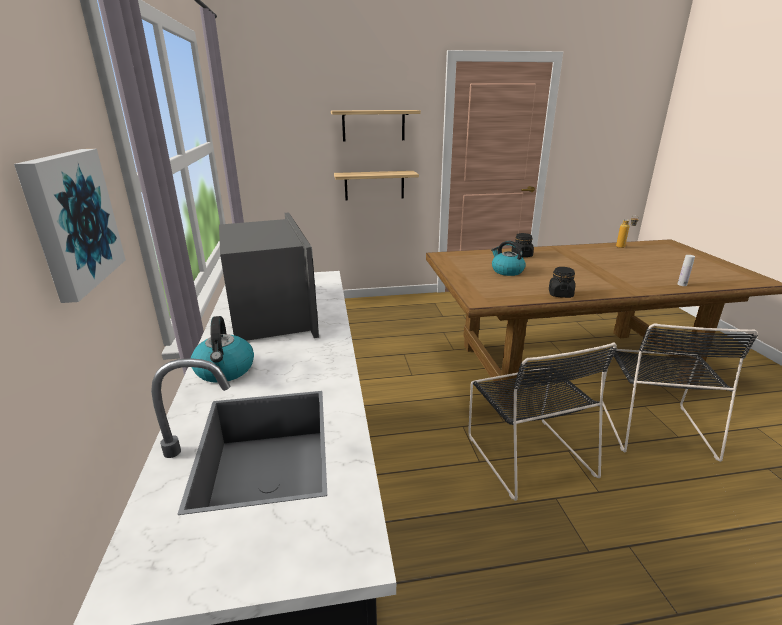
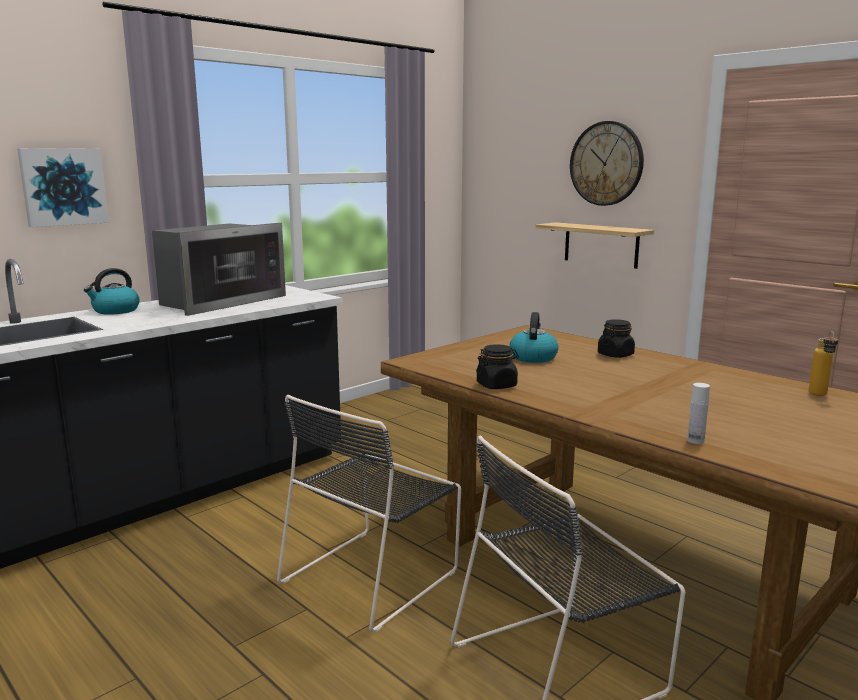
camera: 55 degrees right, 10 degrees down
shelf [331,110,421,141] -> wall clock [570,121,644,206]

